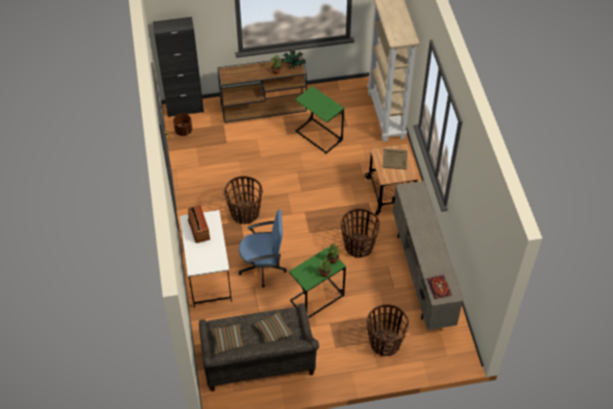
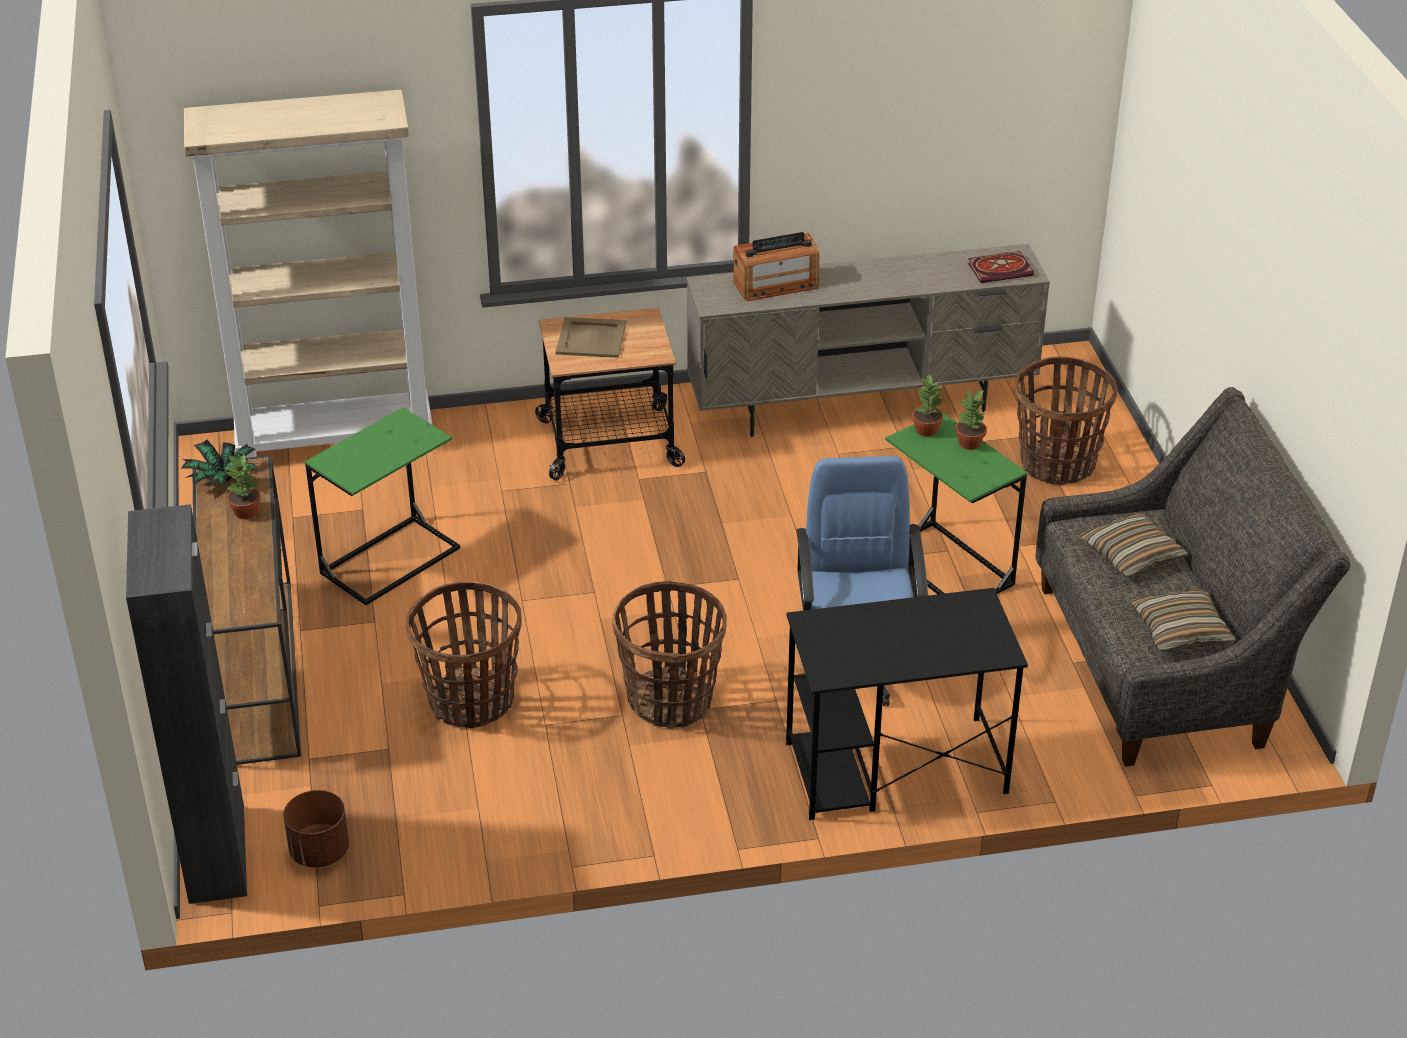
camera: 90 degrees left, 15 degrees down
white desk [180,210,232,308] -> black desk [786,588,1028,820]
radio [188,205,210,243] -> radio moved to [733,232,819,301]
basket [341,208,380,258] -> basket moved to [406,581,522,728]

